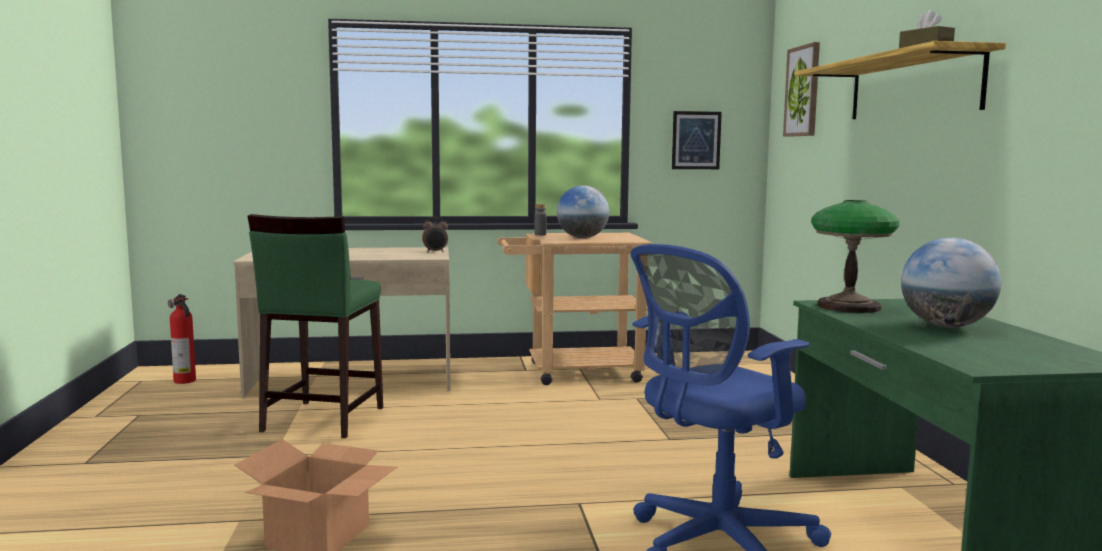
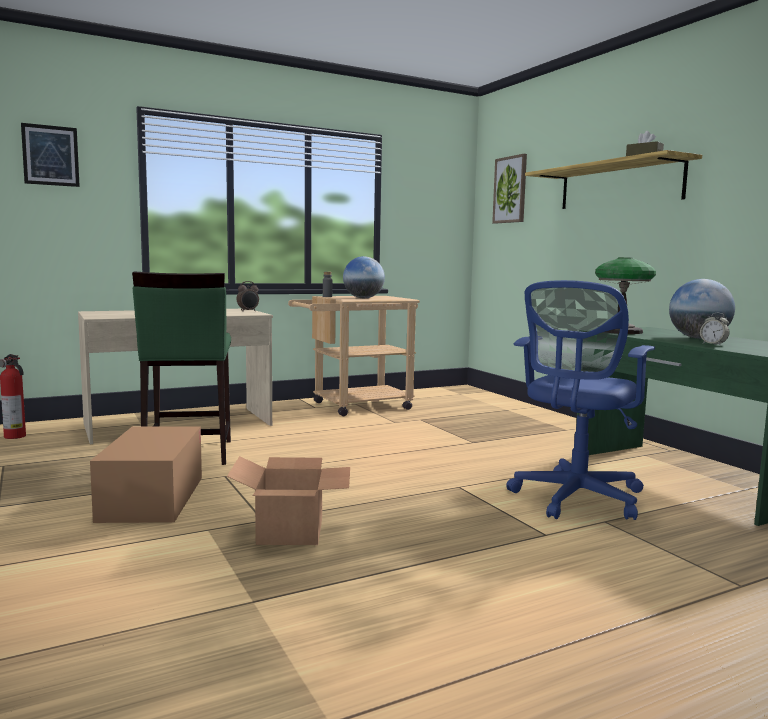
camera: 20 degrees left, 0 degrees up
picture [672,111,722,169] -> picture moved to [21,123,80,187]
none -> cardboard box [90,426,202,523]
none -> alarm clock [700,313,730,345]

